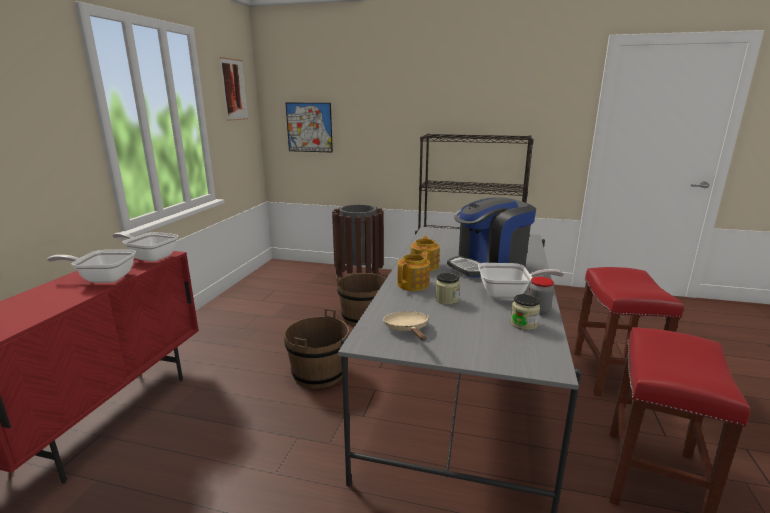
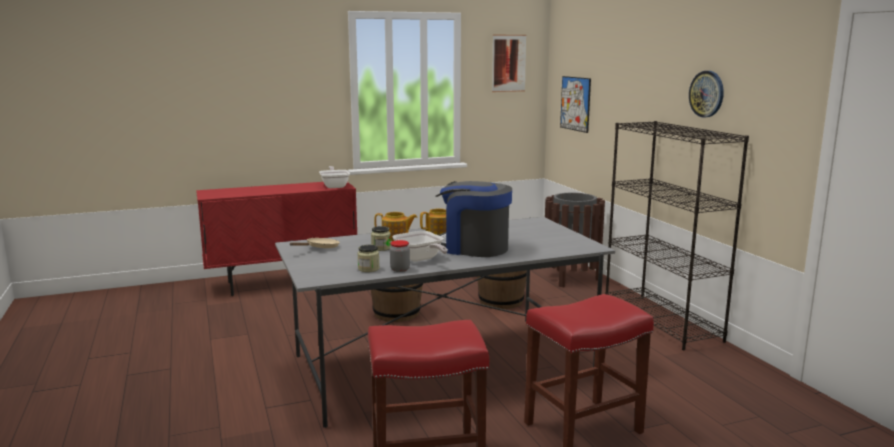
camera: 55 degrees right, 5 degrees down
frying pan [47,250,136,283] -> none
none -> wall clock [689,71,724,118]

